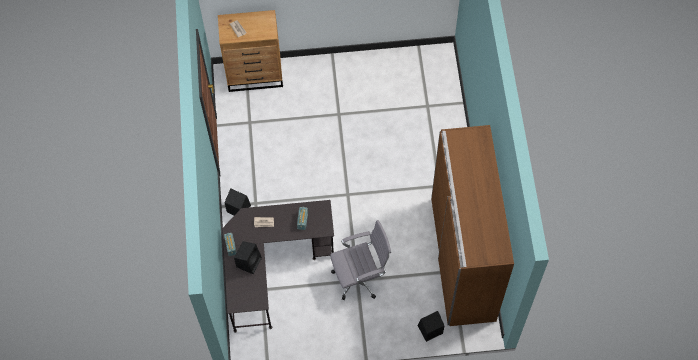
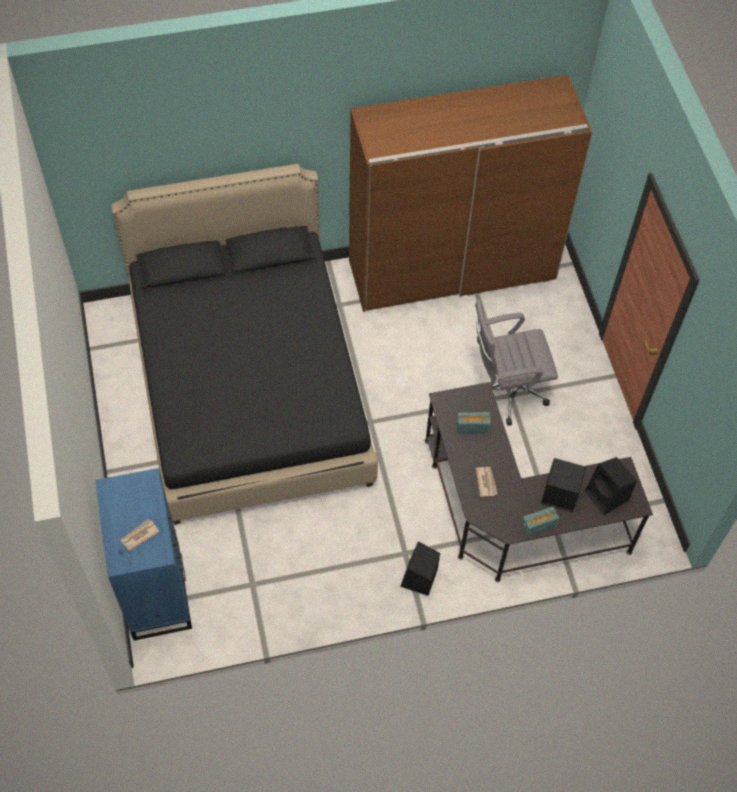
camera: 100 degrees left, 5 degrees down
brown dresser [218,10,283,92] -> blue dresser [95,468,192,641]
grey office chair [330,220,391,300] -> grey office chair turned 75 degrees counterclockwise [475,299,558,426]
black speaker [418,311,444,342] -> black speaker moved to [585,457,637,515]
none -> black bed [111,164,378,525]

